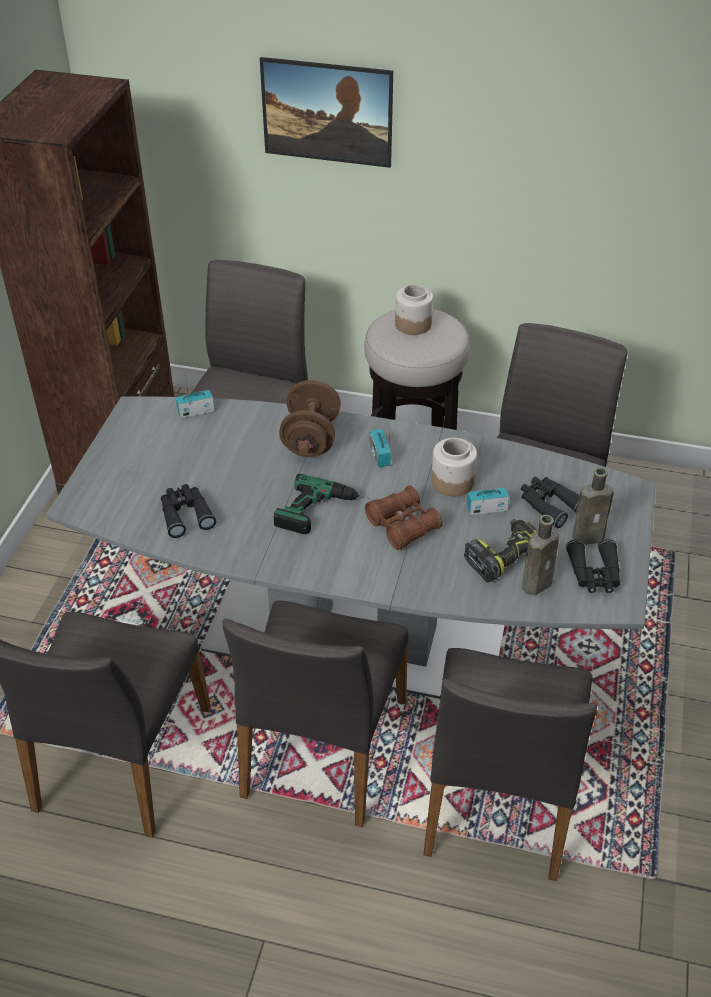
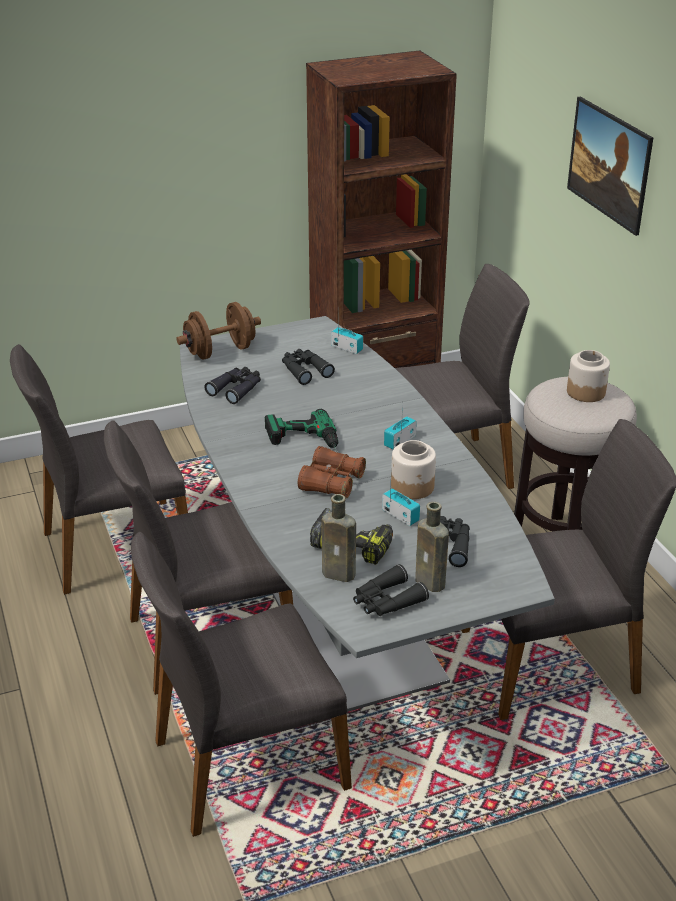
camera: 55 degrees right, 10 degrees down
brown dumbbell [279,380,341,457] -> brown dumbbell moved to [176,302,261,360]
none -> black binoculars [282,349,335,385]

